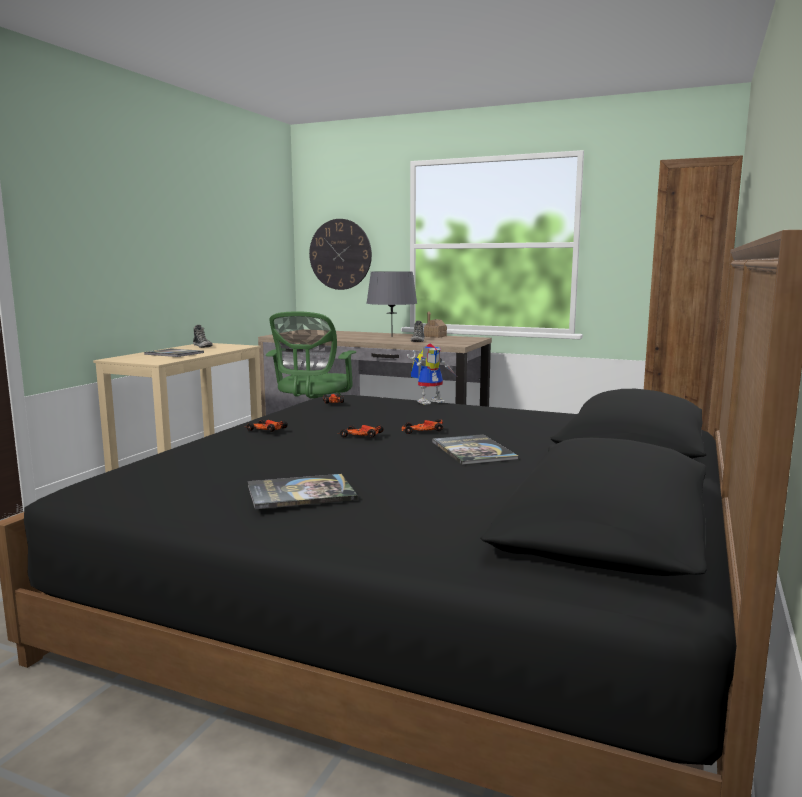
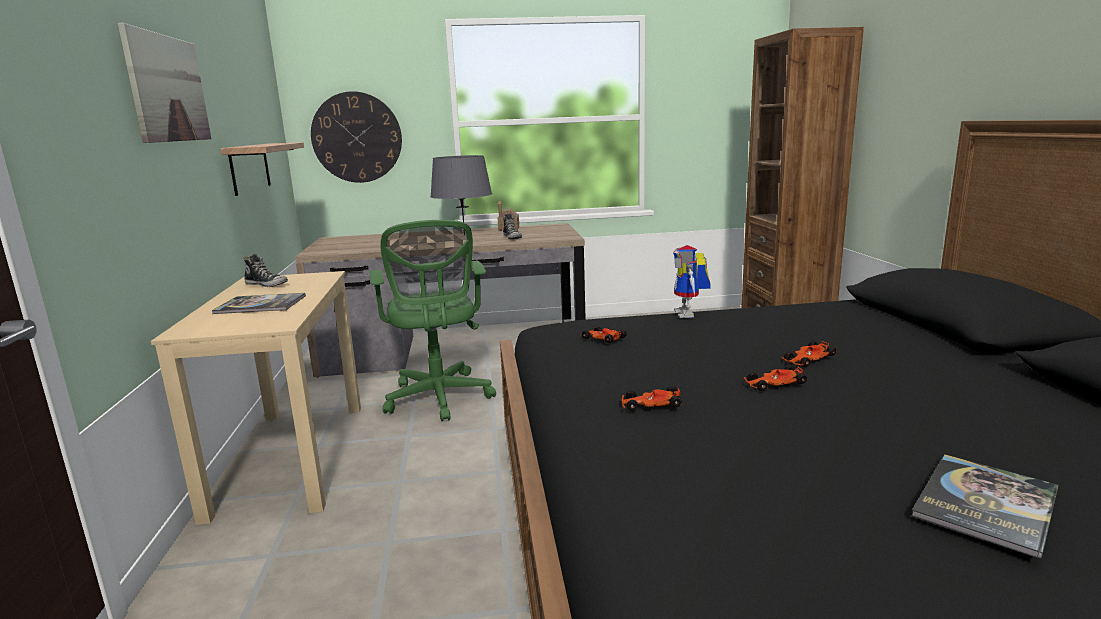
camera: 30 degrees left, 5 degrees up
toy robot [407,343,456,405] -> toy robot turned 150 degrees clockwise [673,245,711,318]
book [432,434,518,465] -> none
none -> picture [118,23,211,143]
none -> shelf [221,142,304,196]

